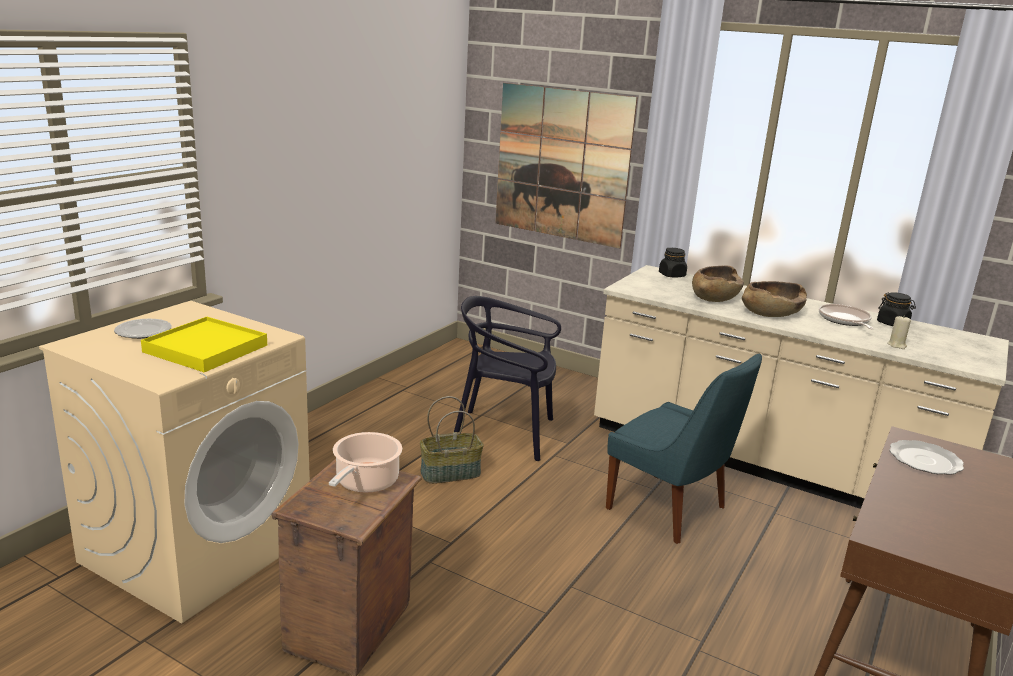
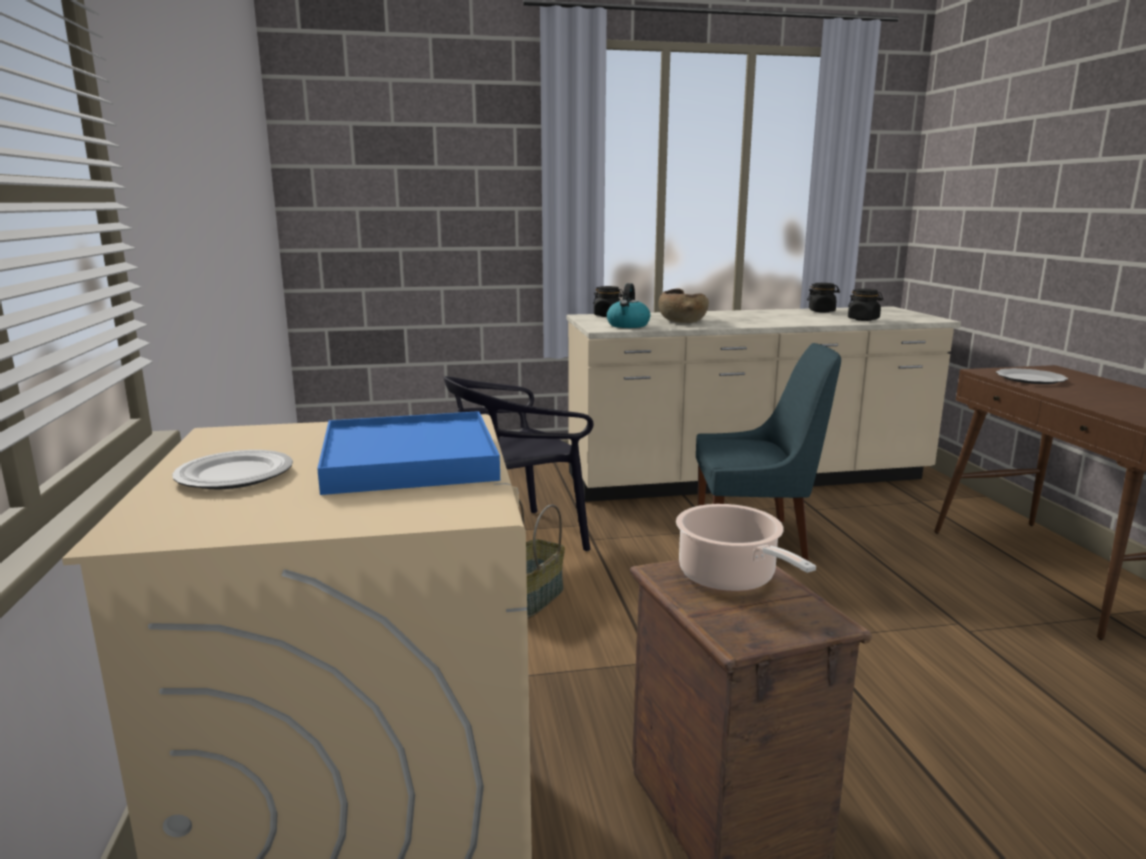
camera: 40 degrees left, 5 degrees down
yellow tray [141,317,267,372] -> blue tray [317,411,500,495]
picture [495,83,637,248] -> none
brown bowl [742,281,807,317] -> none
frying pan [819,304,874,329] -> none
beige candle [887,315,911,349] -> black jar [848,289,883,321]
none -> kettle [607,283,650,328]

